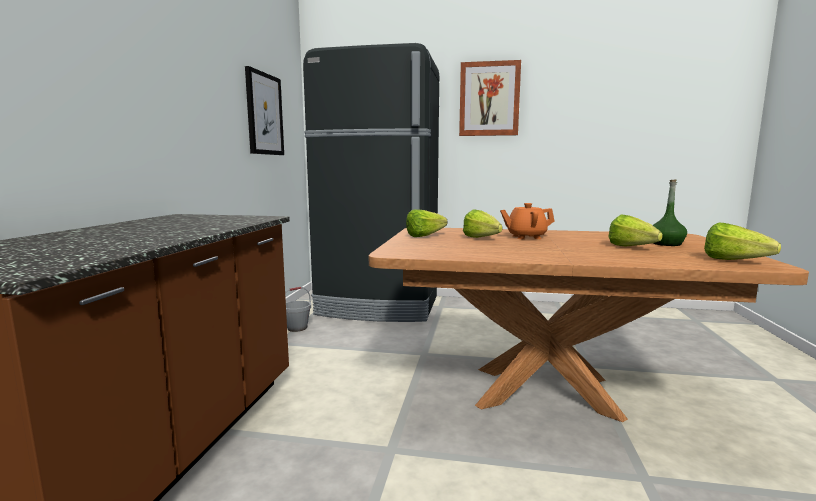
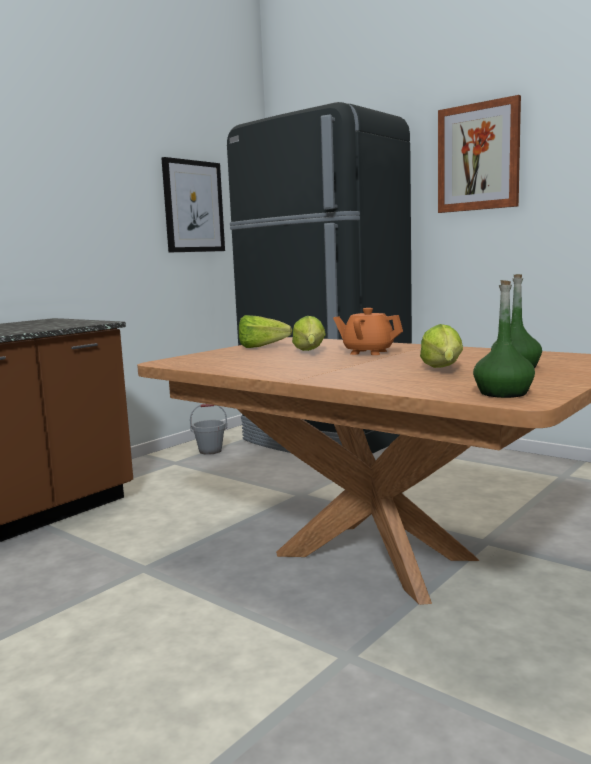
camera: 30 degrees right, 0 degrees up
lettuce [704,222,781,260] -> green bottle [473,280,535,398]

